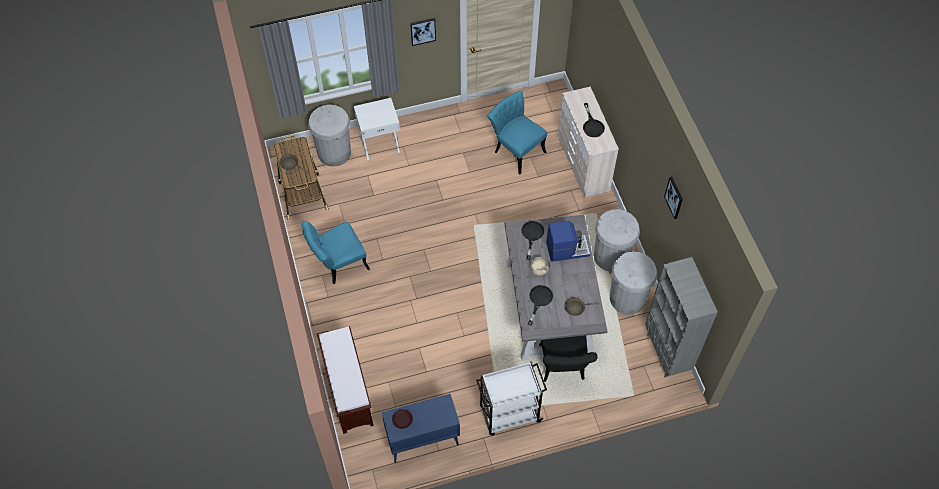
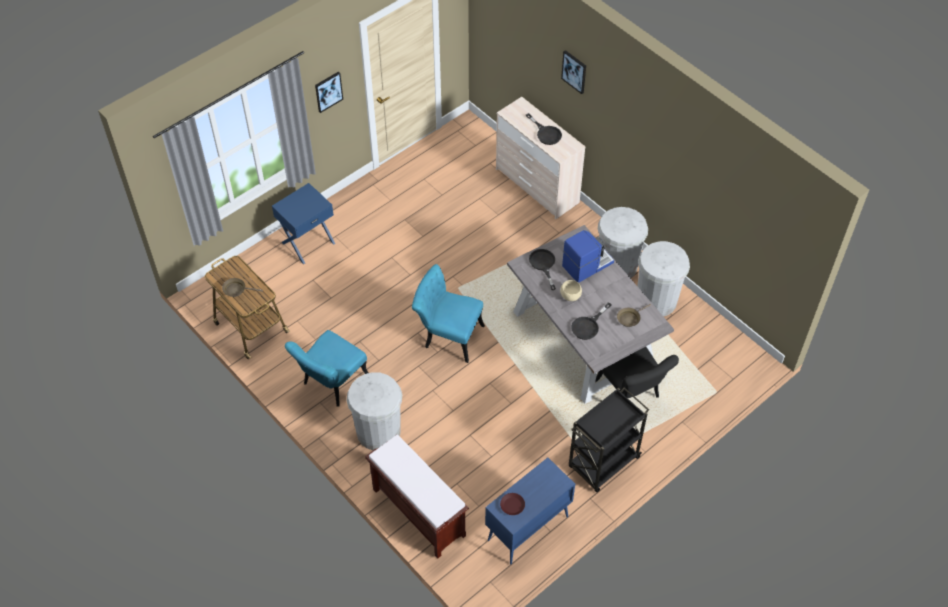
camera: 25 degrees left, 5 degrees down
white trash can [308,105,351,167] -> white trash can moved to [347,372,402,450]
white nightstand [354,98,400,160] -> blue nightstand [272,183,335,264]
white cart [476,362,547,436] -> black cart [569,387,649,492]
turquoise chair [487,91,547,174] -> turquoise chair moved to [412,264,485,363]
black frying pan [528,285,553,325] -> black frying pan turned 135 degrees counterclockwise [571,303,611,340]
grey bookcase [645,257,718,377] -> none
picture [664,177,683,219] -> picture moved to [561,50,586,94]

